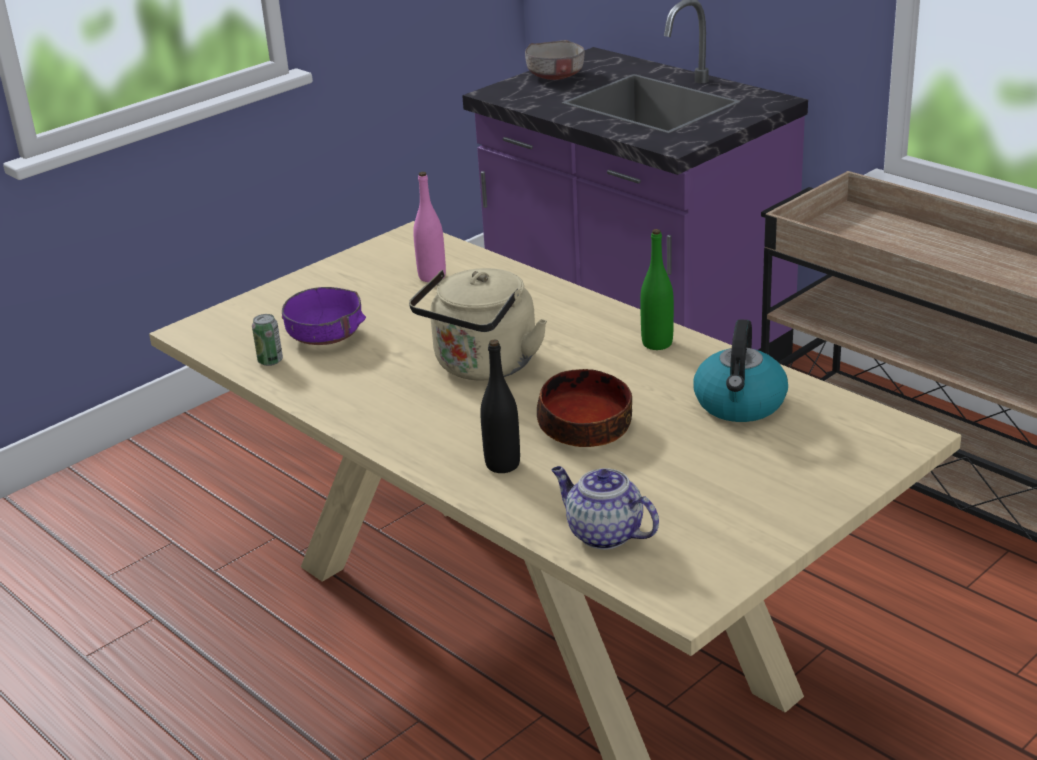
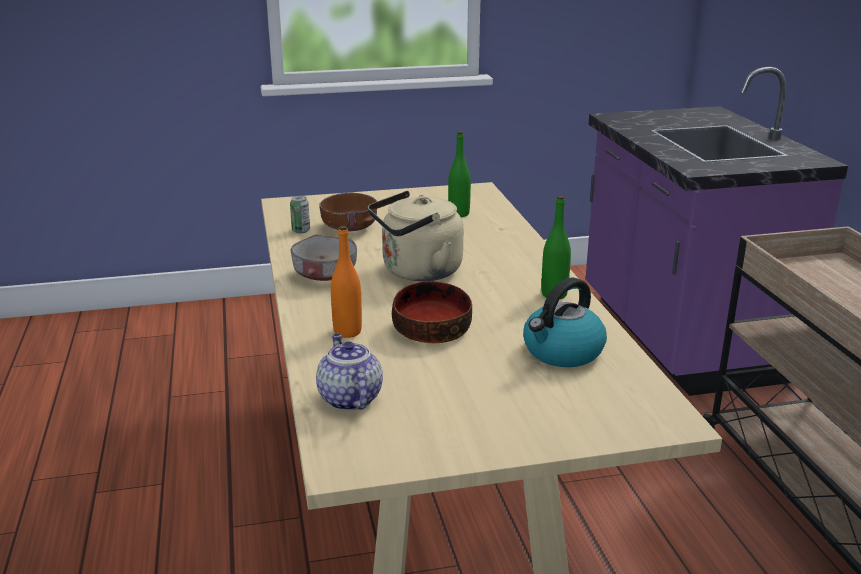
camera: 30 degrees right, 5 degrees down
purple bowl [282,287,366,345] -> brown bowl [319,193,377,232]
pink bottle [413,172,446,282] -> green bottle [448,131,471,217]
black bottle [480,339,520,473] -> orange bottle [331,226,362,338]
grey bowl [525,40,585,80] -> grey bowl moved to [291,234,357,281]

